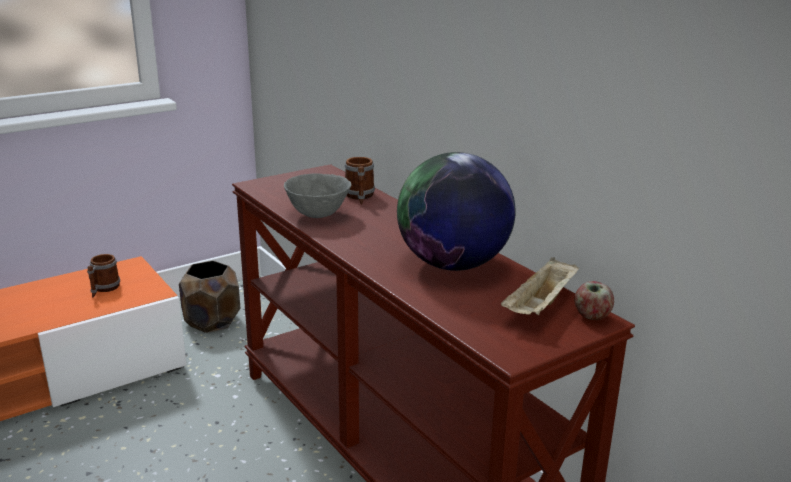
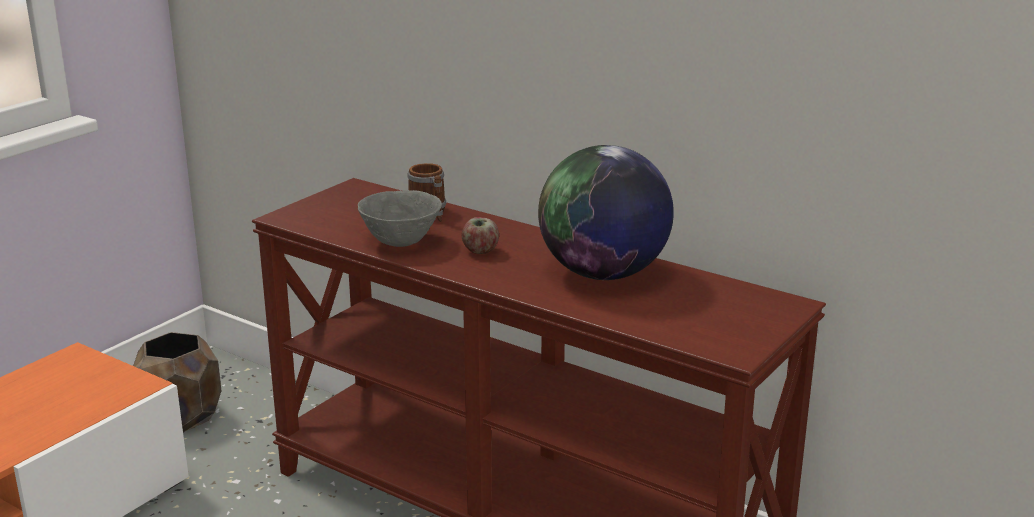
camera: 20 degrees left, 0 degrees up
mug [87,254,120,298] -> none
beige tray [501,257,579,315] -> none
apple [574,281,614,320] -> apple moved to [461,217,499,254]

